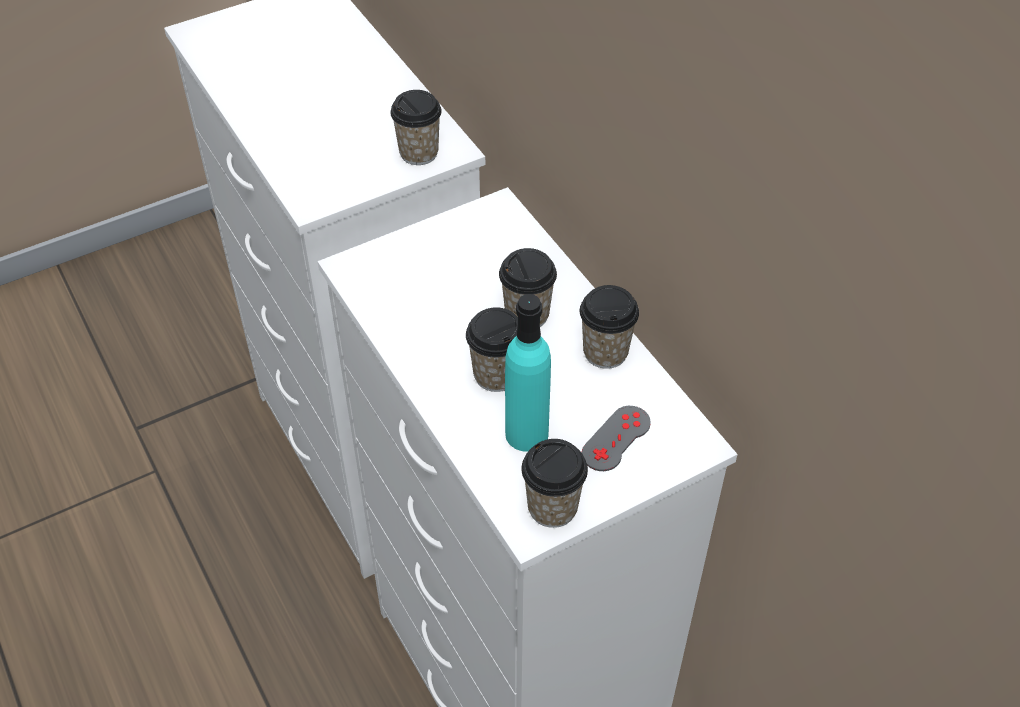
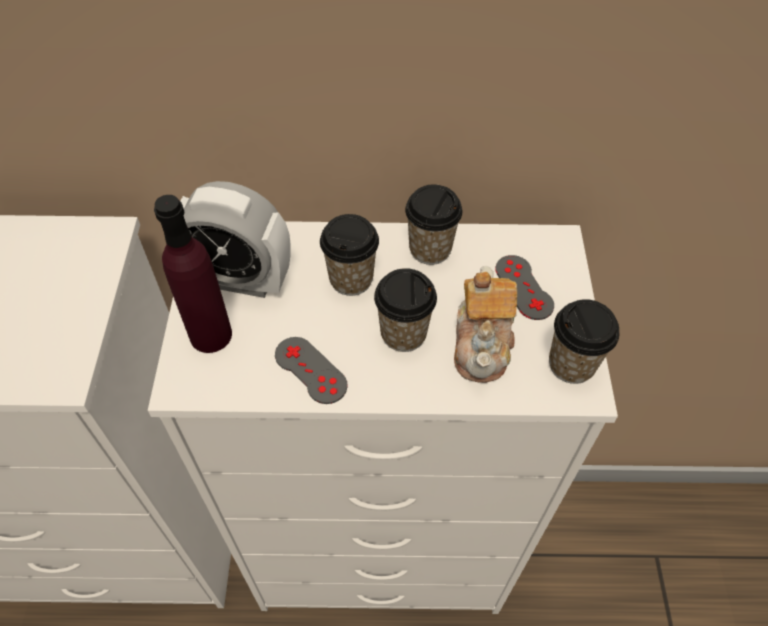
camera: 60 degrees left, 5 degrees up
cup [390,90,442,165] -> none
turquoise bottle [505,294,551,452] -> teapot [454,266,517,383]
none -> purple bottle [154,195,232,353]
none -> alarm clock [181,181,291,298]
none -> grey game controller [275,337,348,404]

